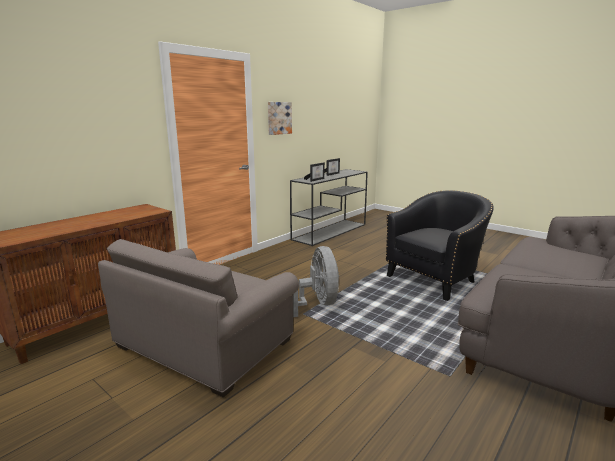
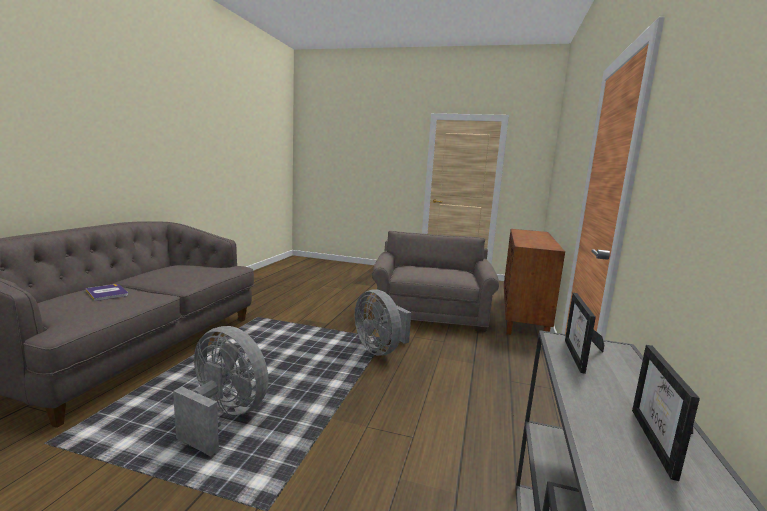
camera: 155 degrees right, 5 degrees down
picture [268,102,292,135] -> none
black armchair [386,190,494,301] -> grey fan [173,326,268,456]
none -> book [86,284,128,301]

